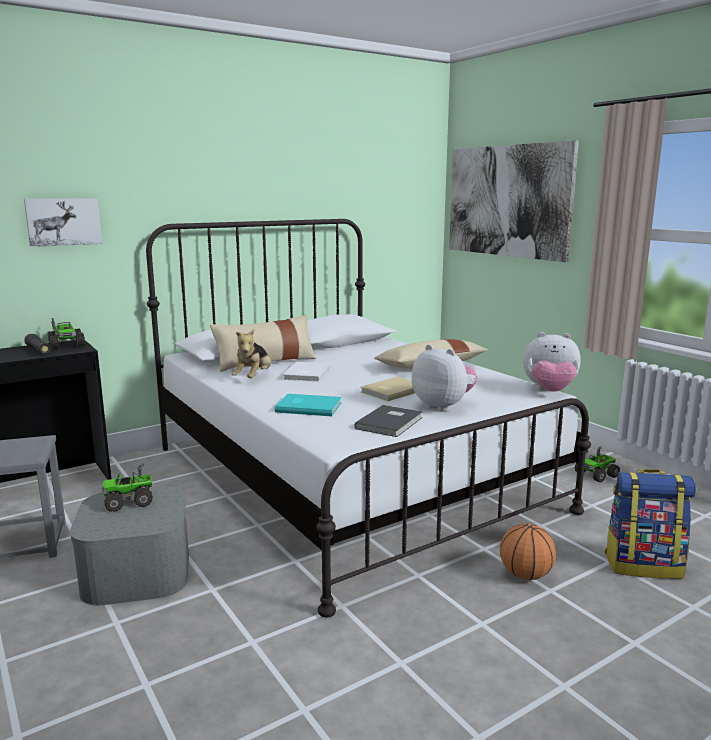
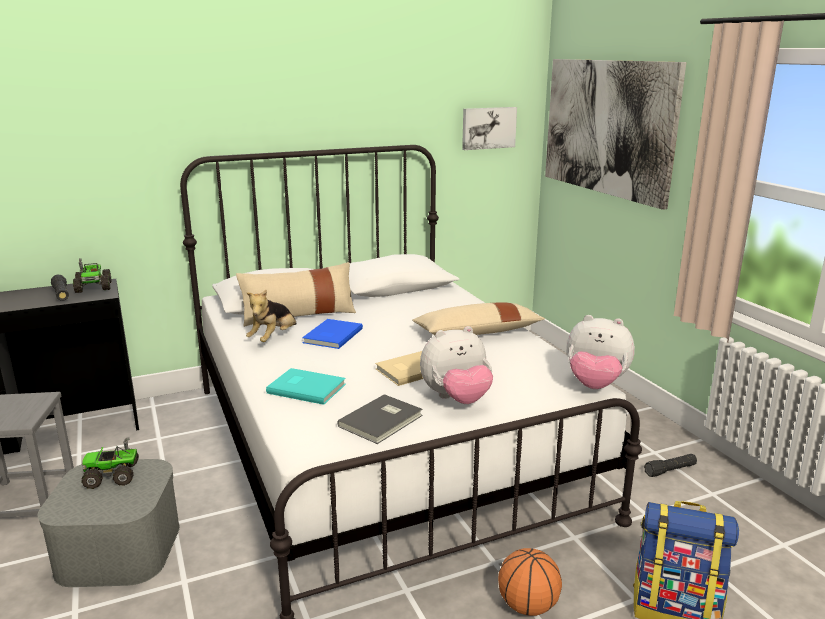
camera: 10 degrees right, 5 degrees up
picture [24,198,102,247] -> picture moved to [462,107,517,150]
white book [283,362,330,382] -> blue book [302,319,363,349]
plush toy [411,344,477,412] -> plush toy turned 105 degrees clockwise [420,326,493,404]
toy truck [575,446,620,483] -> black flashlight [644,454,697,477]

